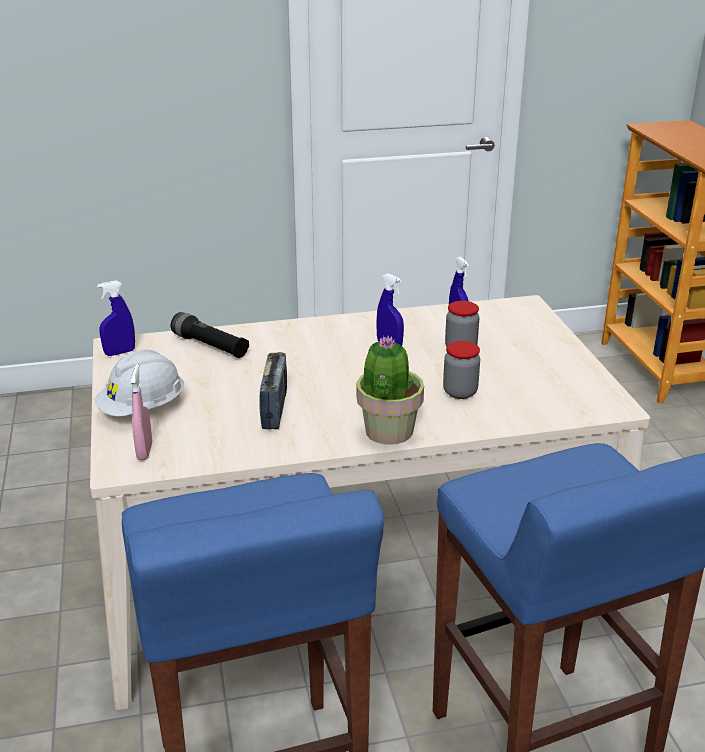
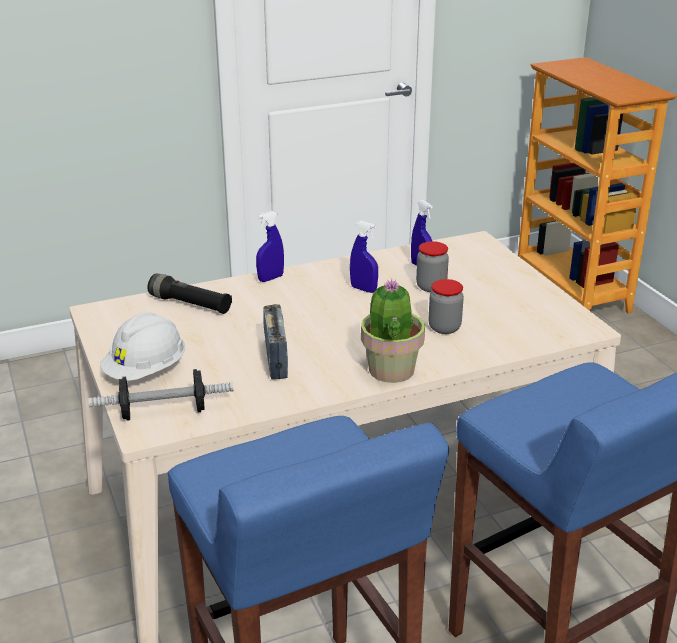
camera: 10 degrees left, 0 degrees up
blue spray bottle [97,280,135,356] -> blue spray bottle moved to [256,211,284,282]
pink spray bottle [130,364,152,460] -> dumbbell [89,369,233,421]

